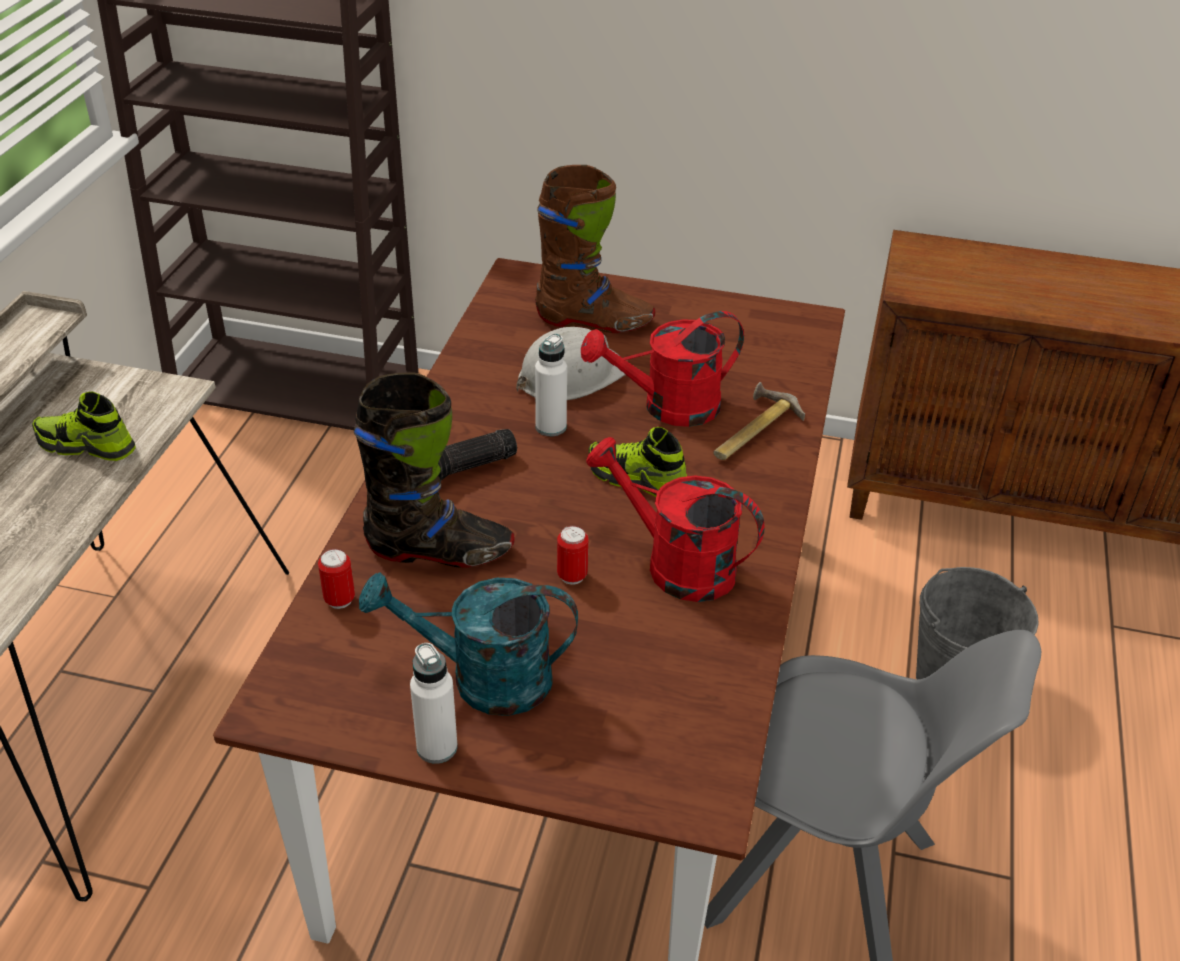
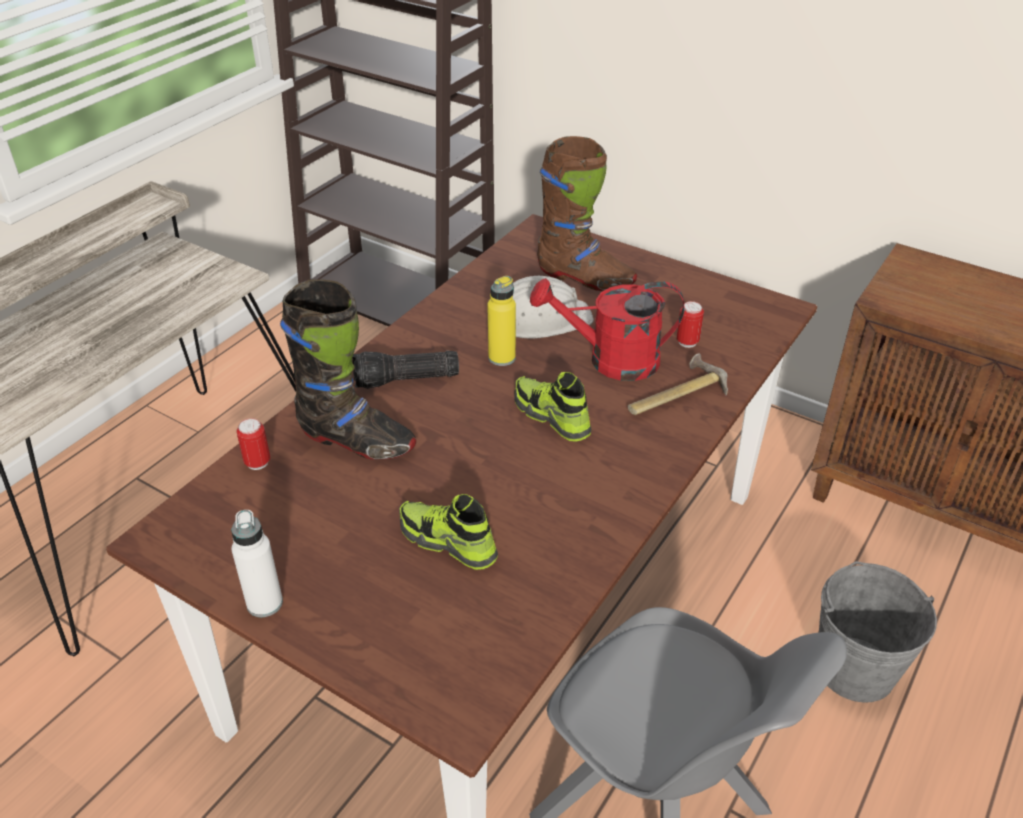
camera: 20 degrees right, 0 degrees up
shoe [32,391,135,461] -> shoe moved to [399,494,498,570]
turquoise watering can [359,572,578,716] -> none
white bottle [535,333,567,436] -> yellow bottle [487,276,516,366]
can [557,526,589,585] -> can moved to [677,301,704,348]
red watering can [586,437,765,602] -> none

